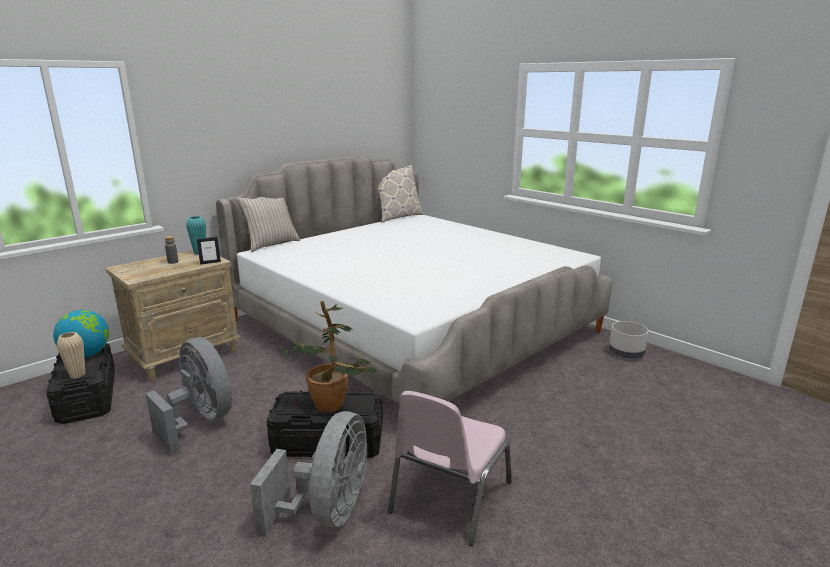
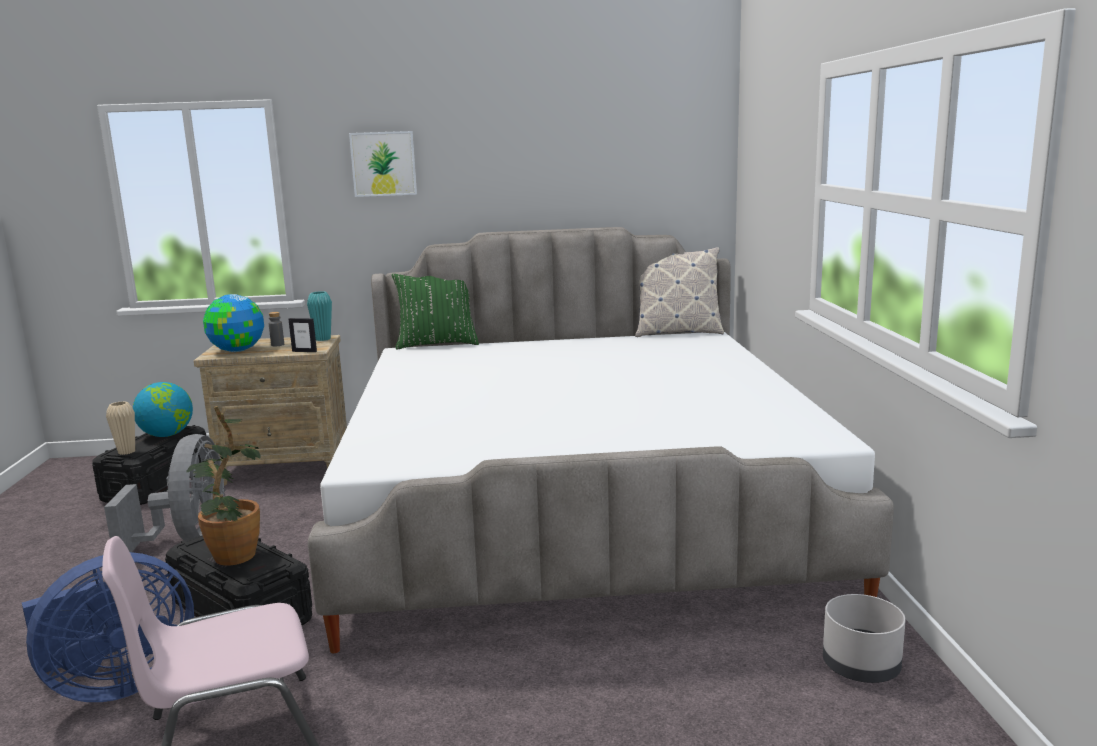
camera: 40 degrees right, 5 degrees down
beige pillow [236,197,300,252] -> green pillow [392,274,479,349]
grey fan [250,411,368,534] -> blue fan [22,552,194,702]
none -> globe [203,294,264,352]
none -> picture [349,131,417,197]

